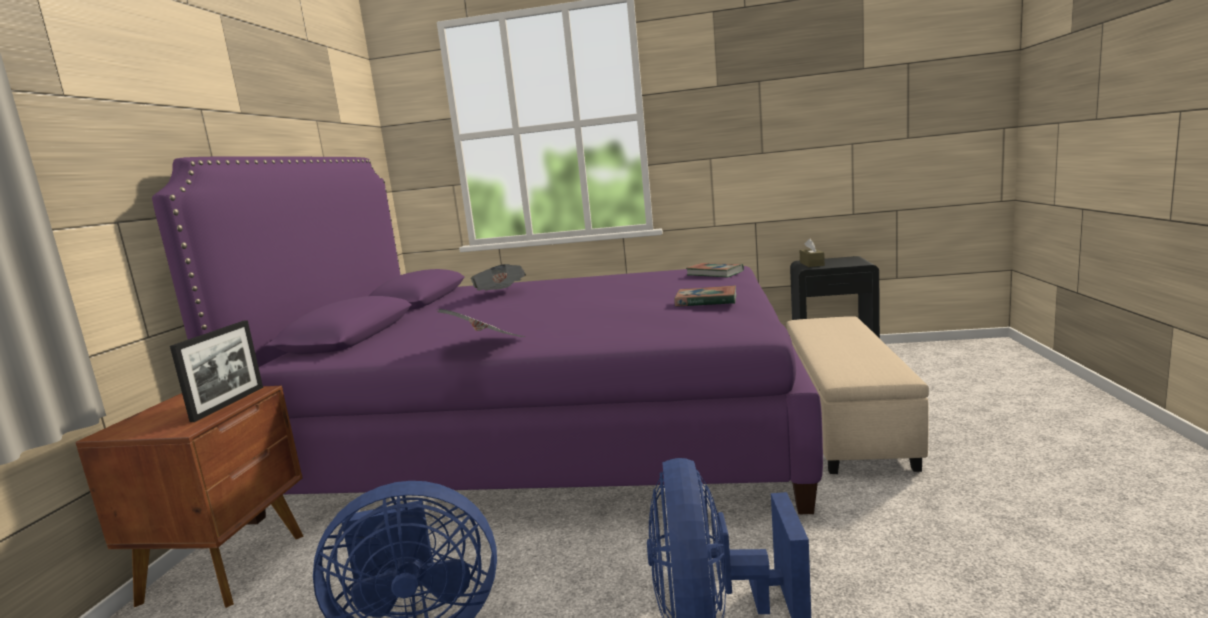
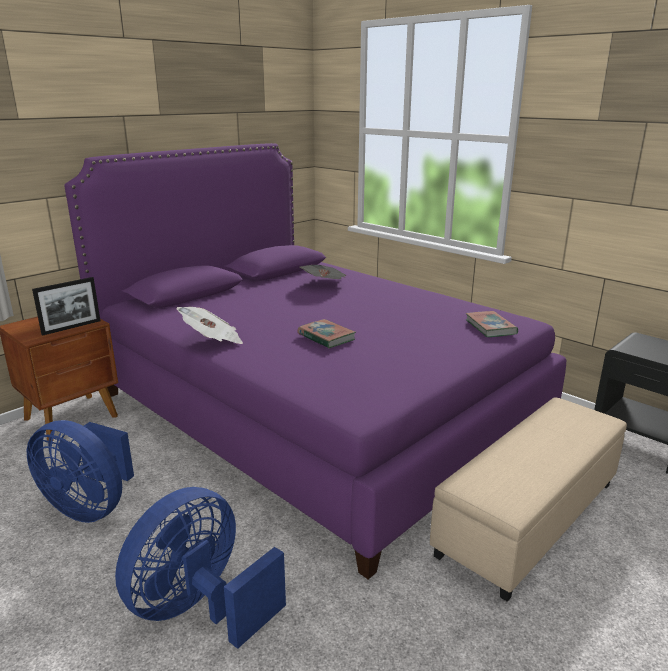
camera: 35 degrees right, 10 degrees up
book [674,285,736,307] -> book moved to [298,319,356,348]
brown tissue box [800,239,825,267] -> none

